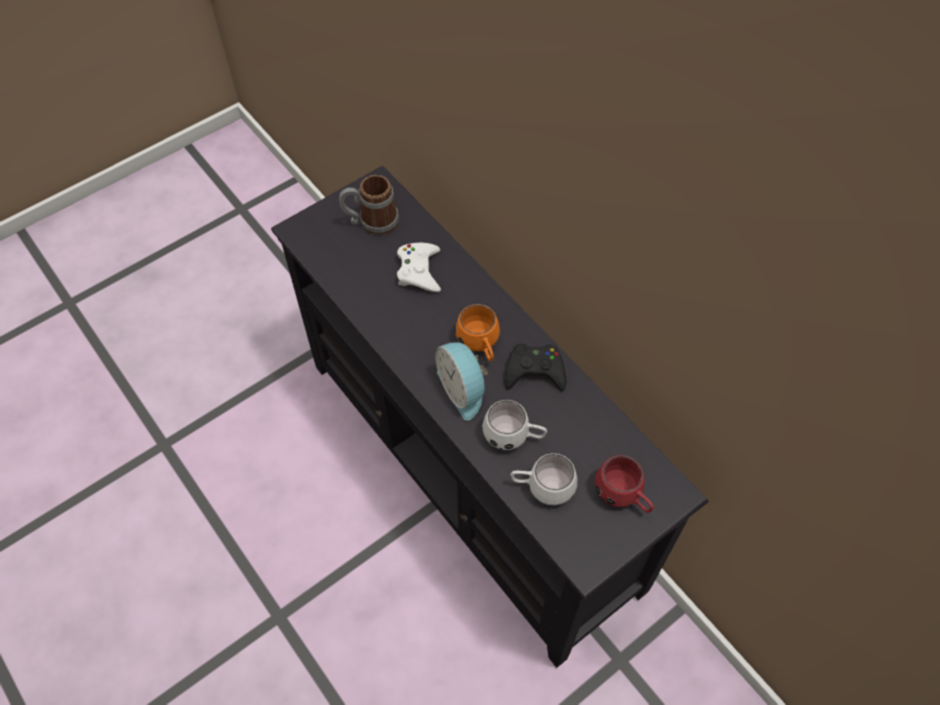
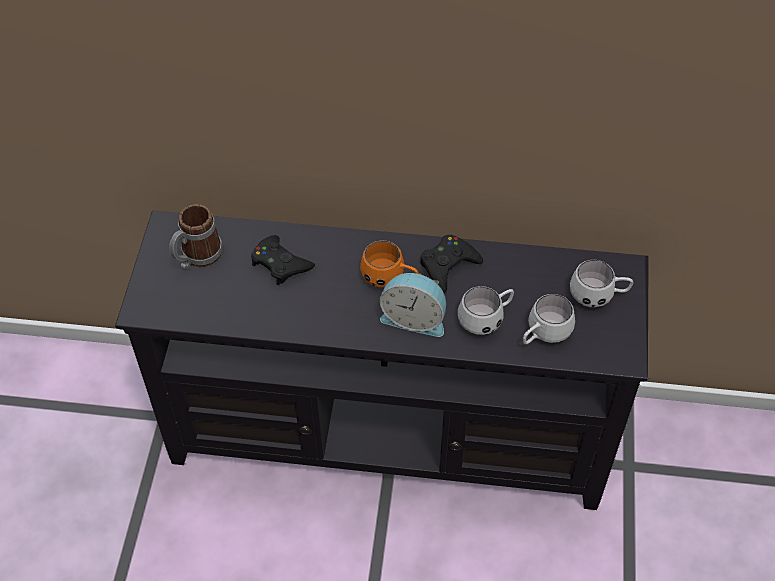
camera: 45 degrees left, 5 degrees down
white game controller [397,243,441,292] -> black game controller [251,235,315,285]
red mug [595,455,654,513] -> white mug [570,260,633,307]

